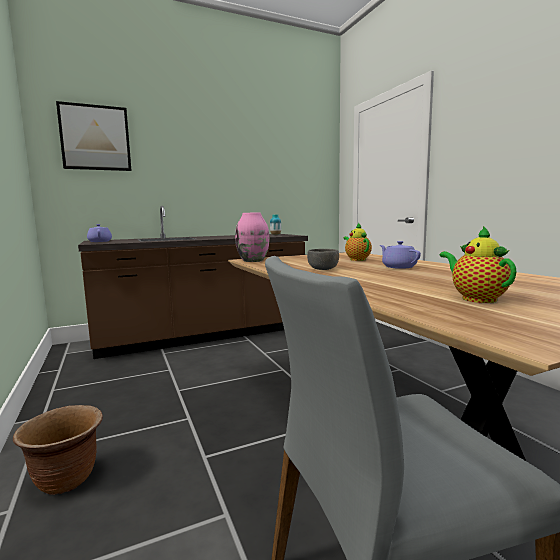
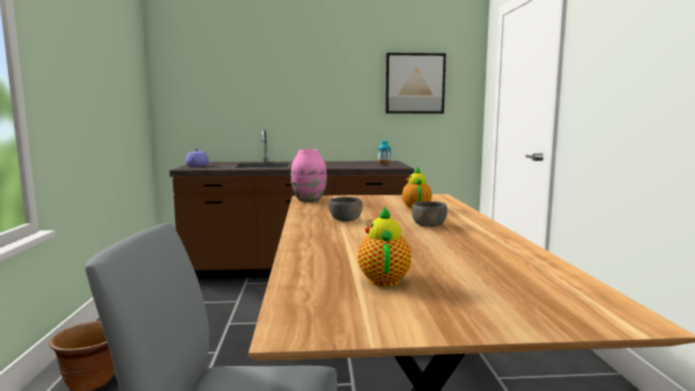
camera: 20 degrees right, 0 degrees up
picture [56,101,132,171] -> picture moved to [386,53,446,114]
purple teapot [380,241,421,269] -> grey bowl [412,201,447,227]

